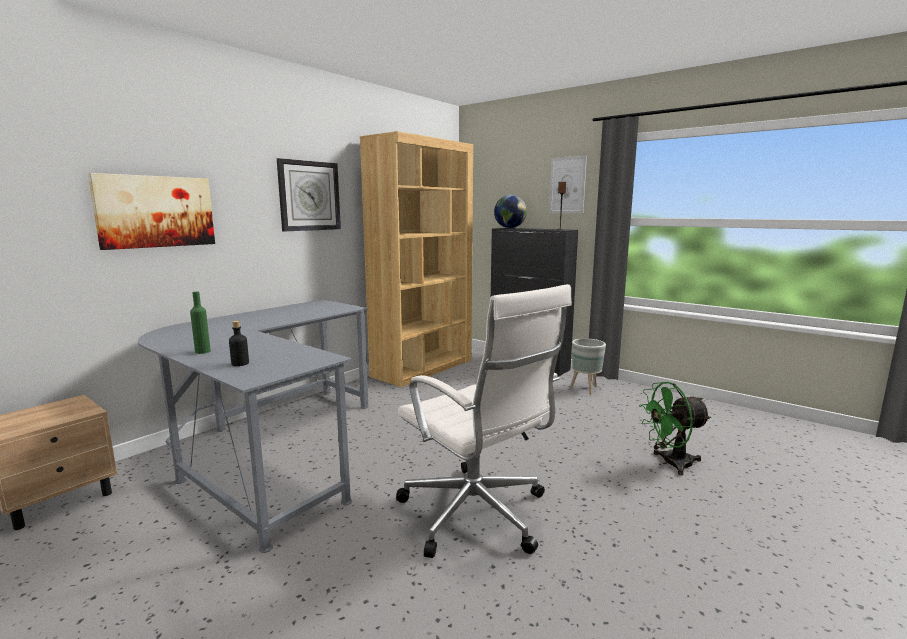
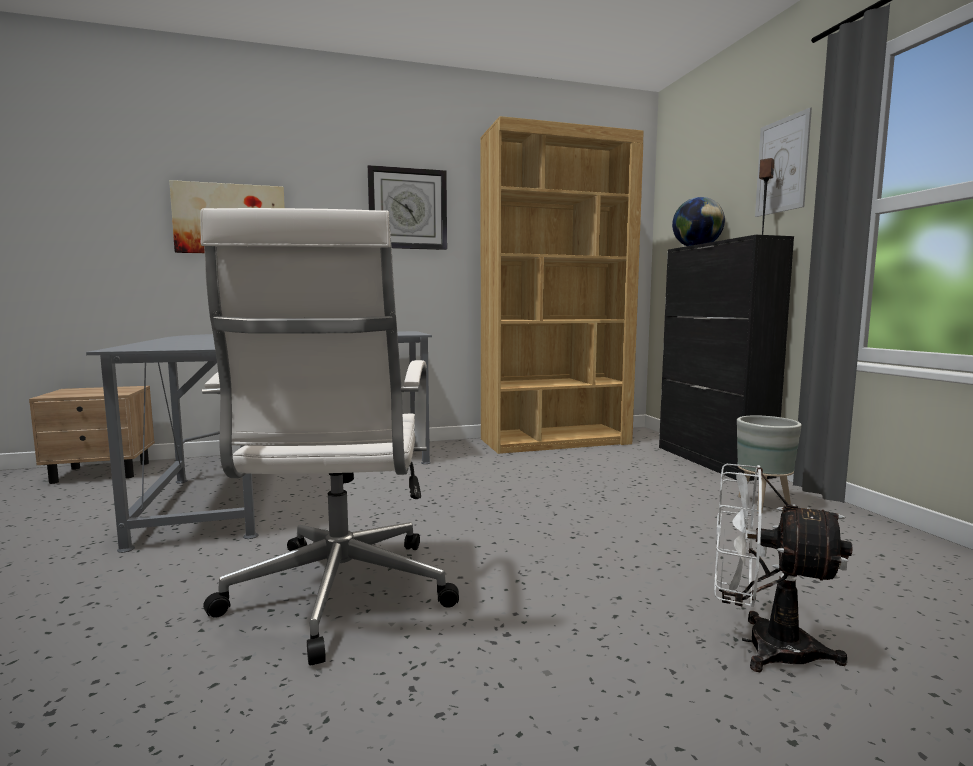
camera: 35 degrees right, 5 degrees down
green bottle [190,292,211,354] -> none
black bottle [229,320,249,366] -> none
green fan [639,382,711,475] -> white fan [714,463,852,672]

